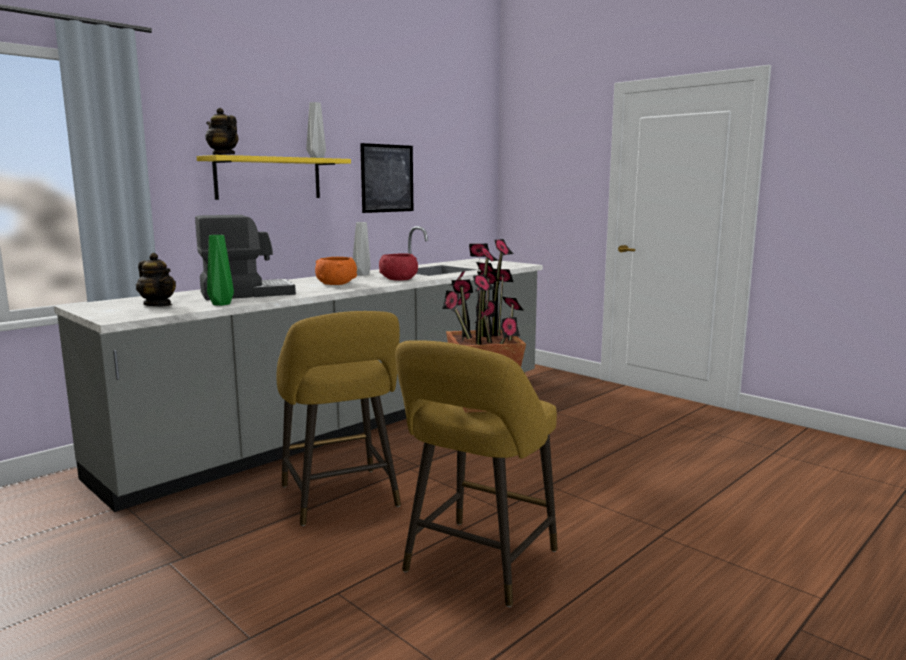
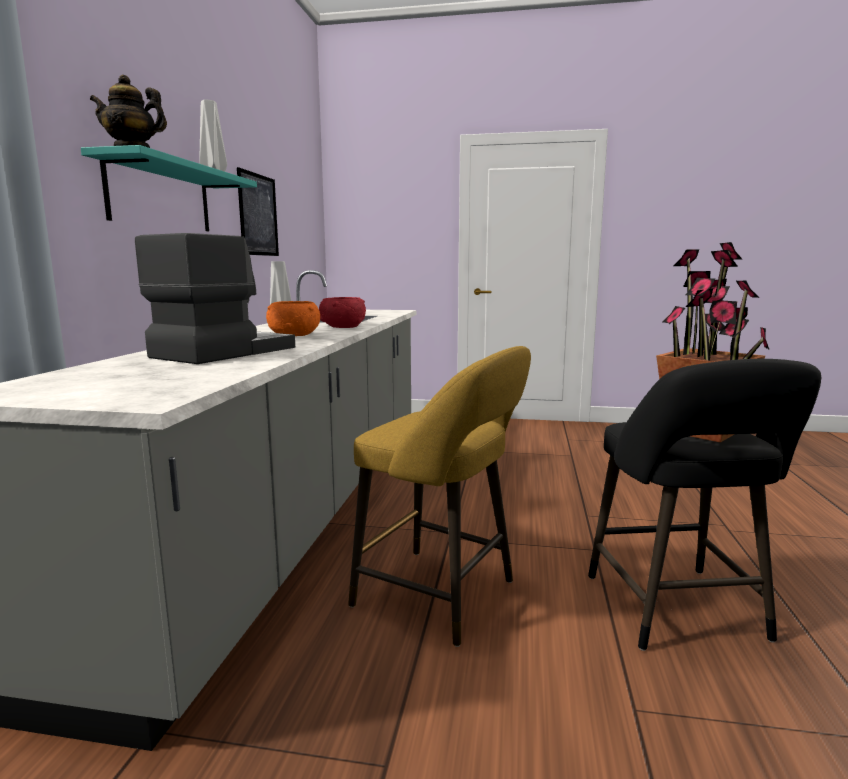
camera: 35 degrees left, 0 degrees up
teapot [136,253,176,306] -> none
yellow shelf [197,155,351,200] -> turquoise shelf [81,145,257,231]
green vase [207,235,234,306] -> none
yellow stool [395,340,557,607] -> black stool [588,359,822,651]

